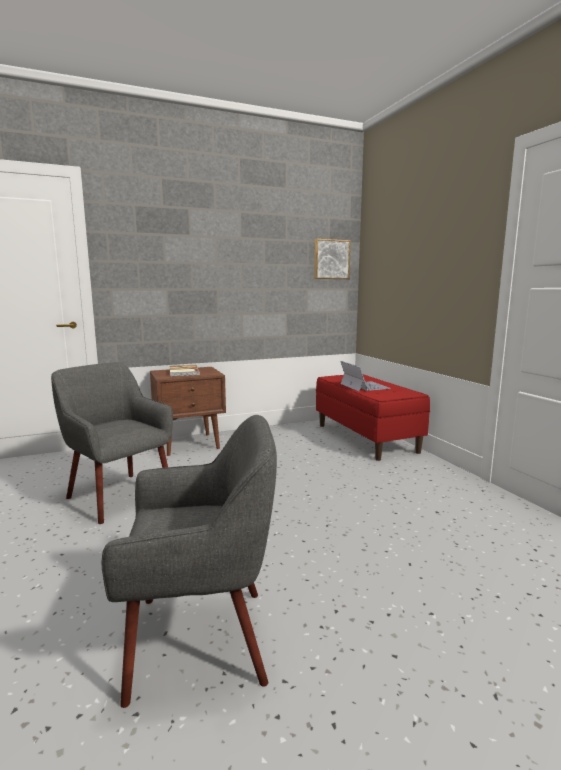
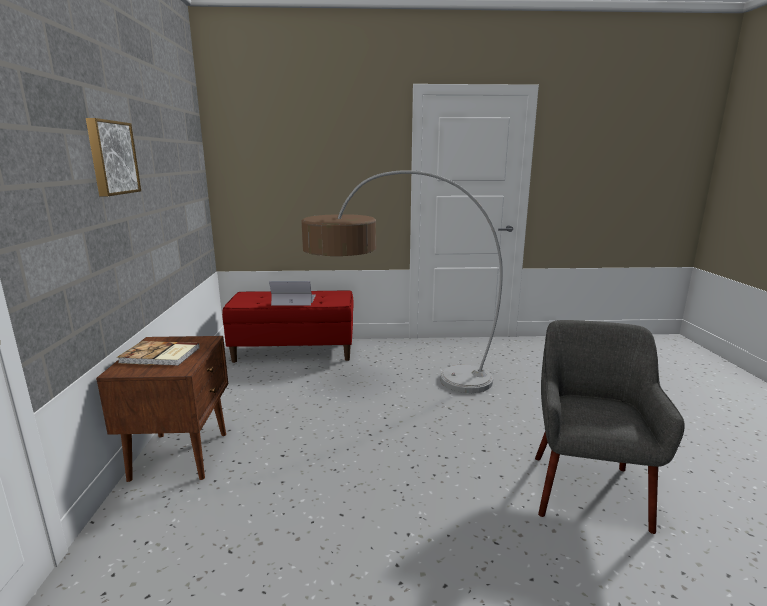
camera: 70 degrees left, 5 degrees up
grey armchair [51,362,173,524] -> none
picture [314,239,351,279] -> picture moved to [86,118,141,196]
none -> floor lamp [301,170,503,393]

